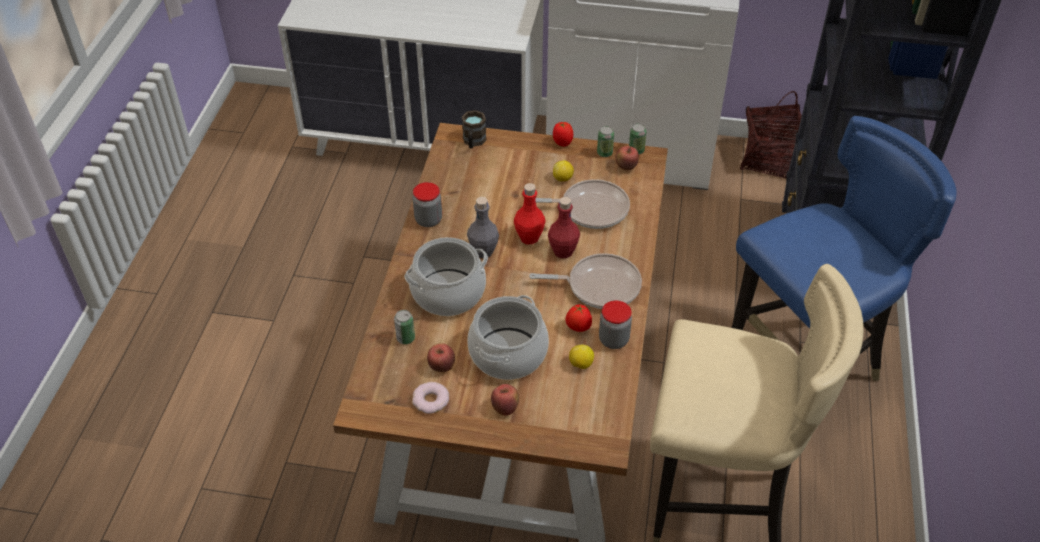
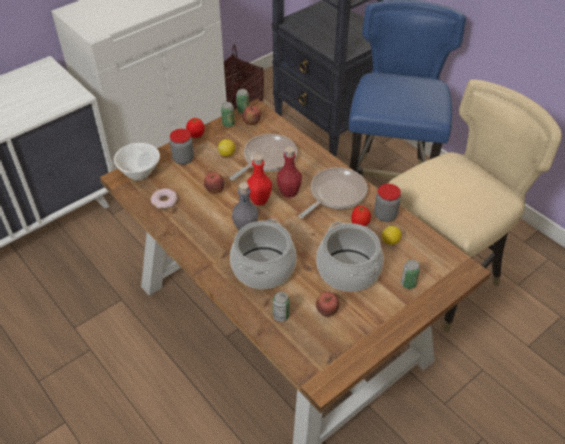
camera: 50 degrees left, 0 degrees up
donut [412,382,449,414] -> donut moved to [151,188,178,209]
jar [413,182,442,227] -> jar moved to [170,129,194,165]
brown mug [462,110,486,148] -> white bowl [114,143,160,180]
apple [491,384,519,416] -> apple moved to [204,172,224,194]
none -> can [401,260,420,289]

